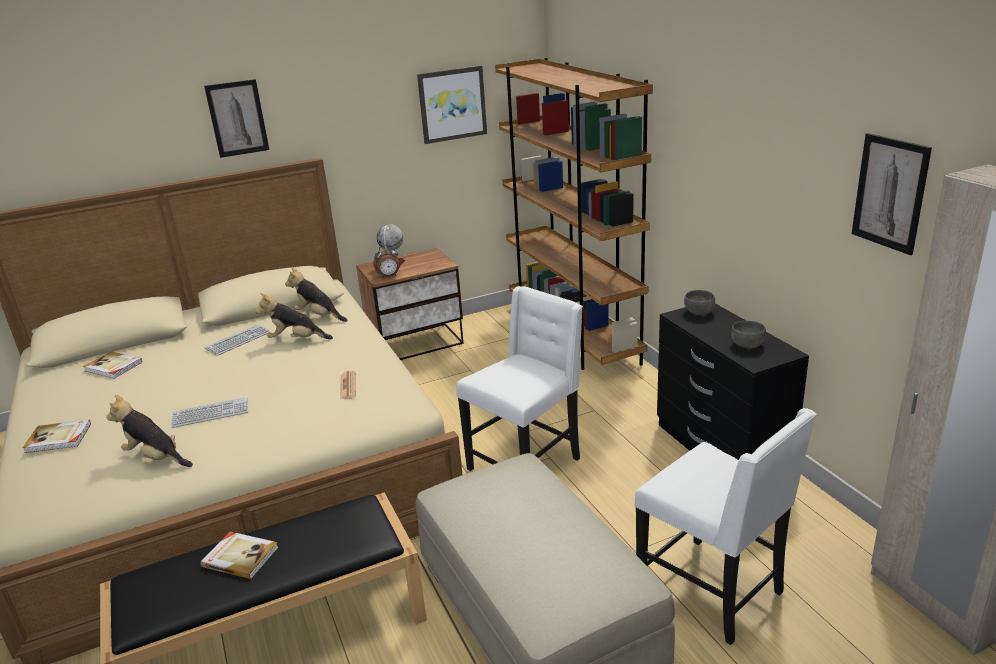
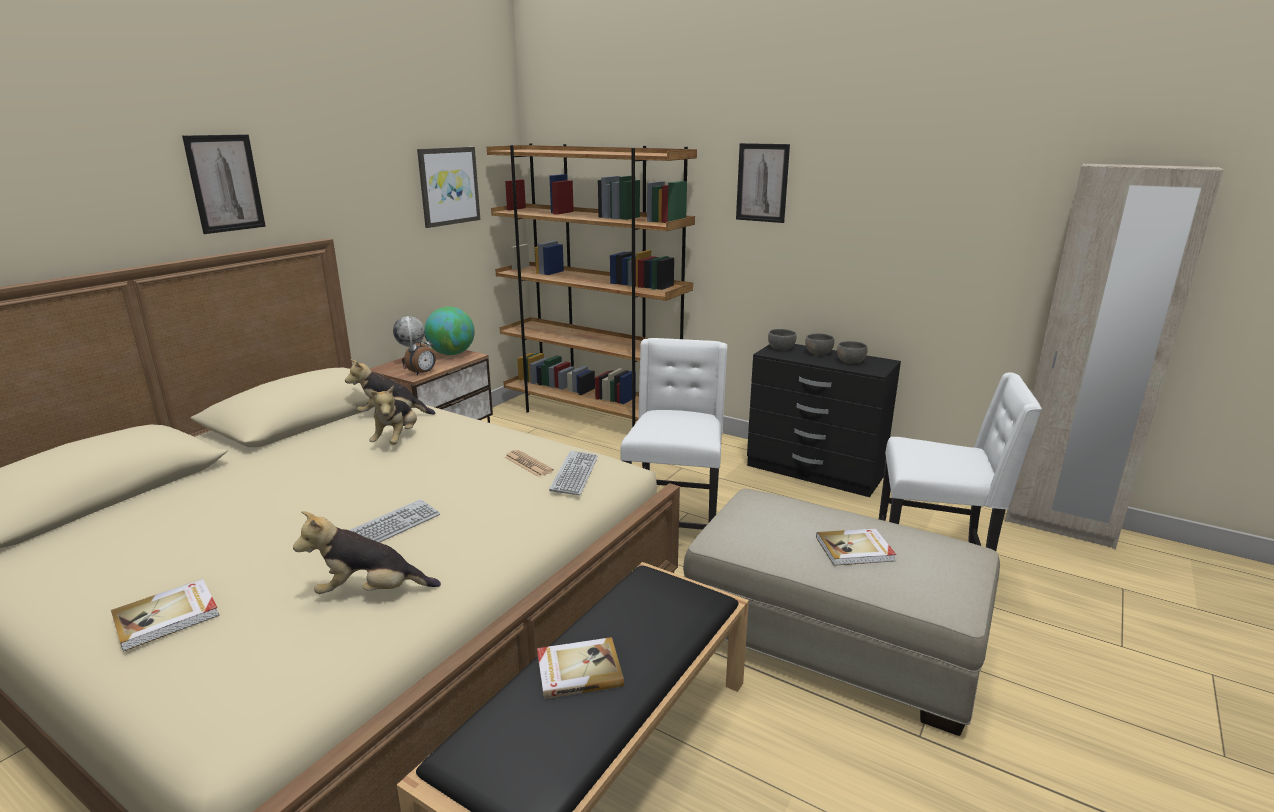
camera: 35 degrees left, 5 degrees down
book [83,351,142,379] -> book moved to [816,528,896,566]
keyboard [204,324,270,356] -> keyboard moved to [549,451,598,495]
plush toy [256,293,333,339] -> plush toy turned 60 degrees counterclockwise [369,386,417,445]
picture [852,133,932,255] -> picture moved to [736,143,790,223]
none -> globe [425,306,475,355]
none -> grey bowl [805,333,834,355]

